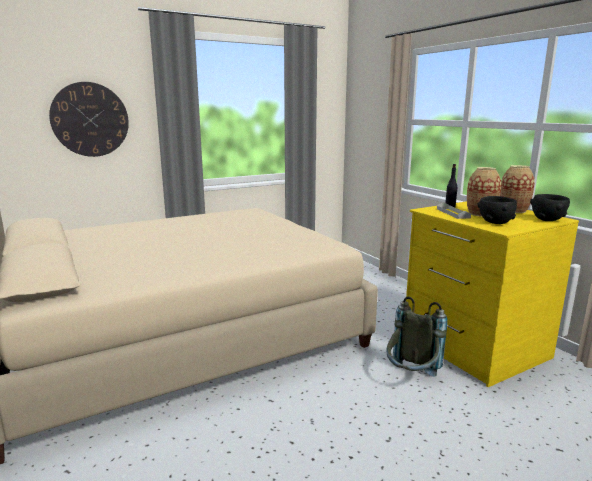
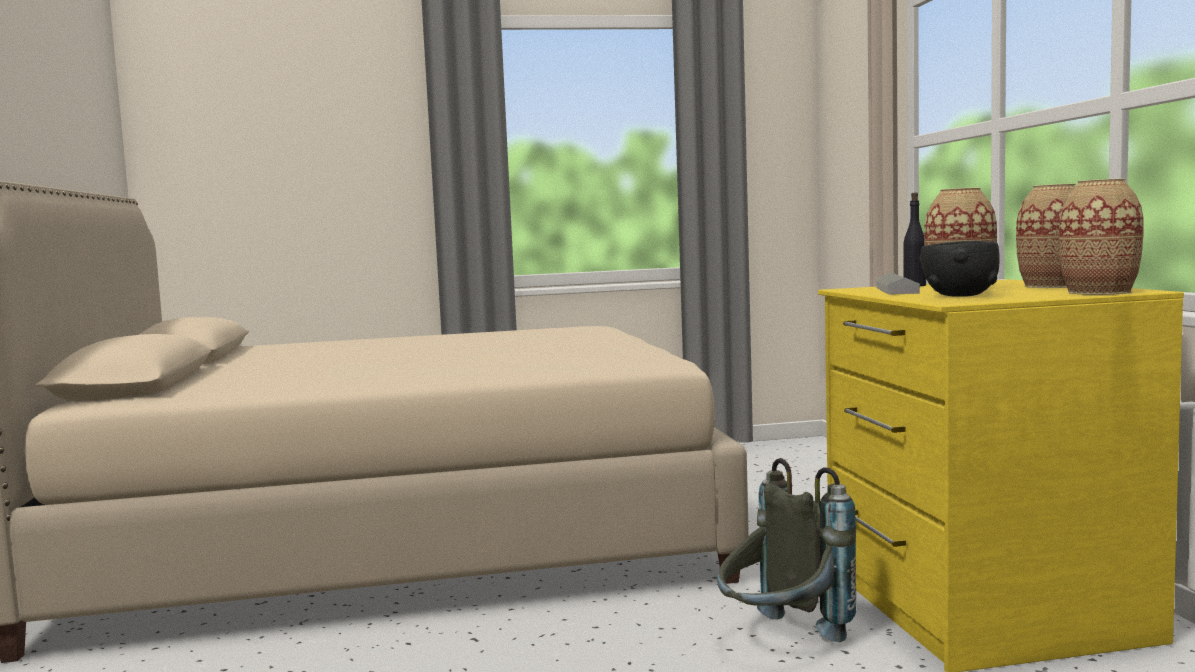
camera: 20 degrees right, 10 degrees down
wall clock [49,82,129,157] -> none
black bowl [530,194,570,221] -> vase [1058,178,1143,295]

